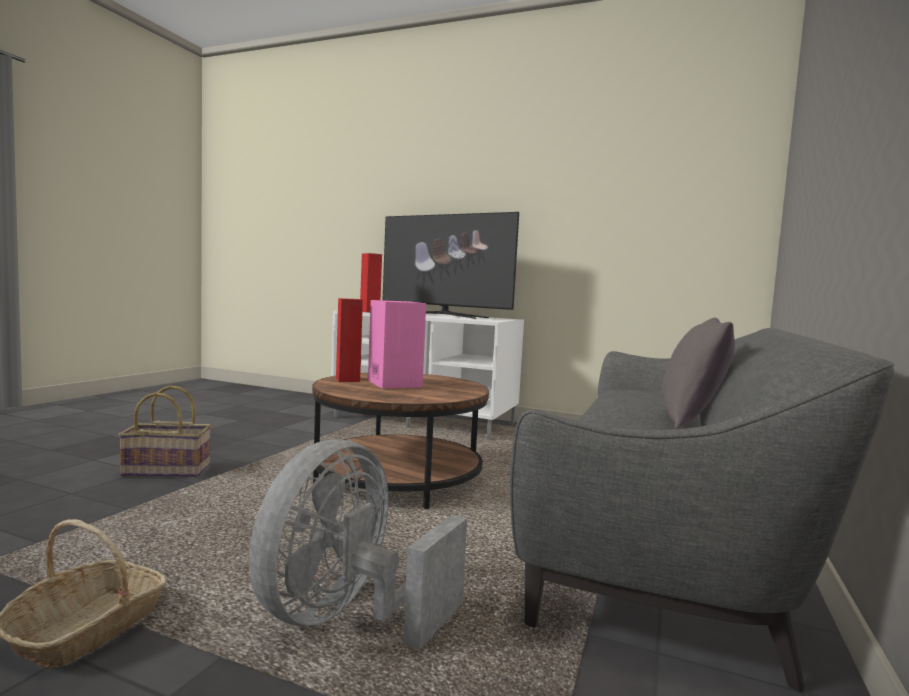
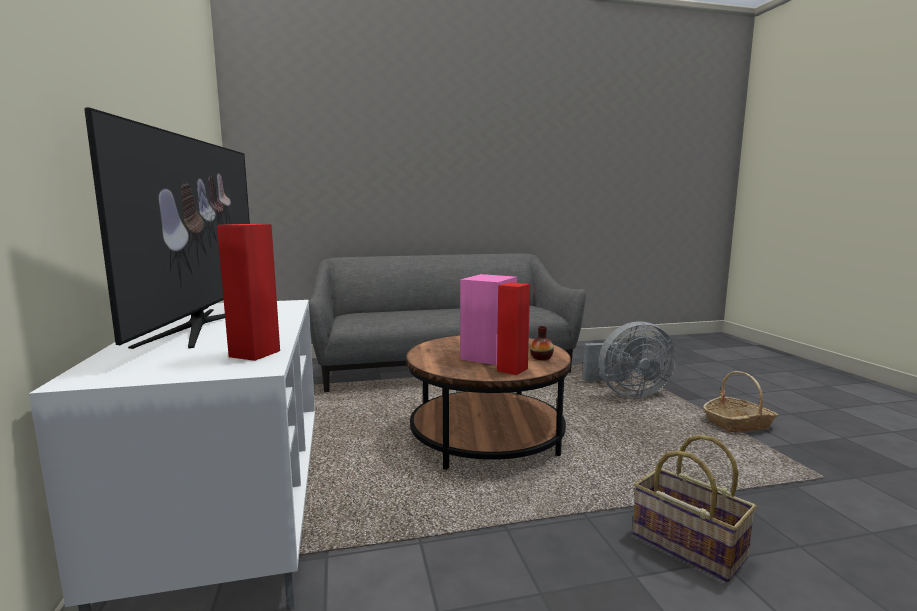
camera: 125 degrees left, 5 degrees up
grey pillow [662,318,735,429] -> none
none -> vase [530,326,554,360]

